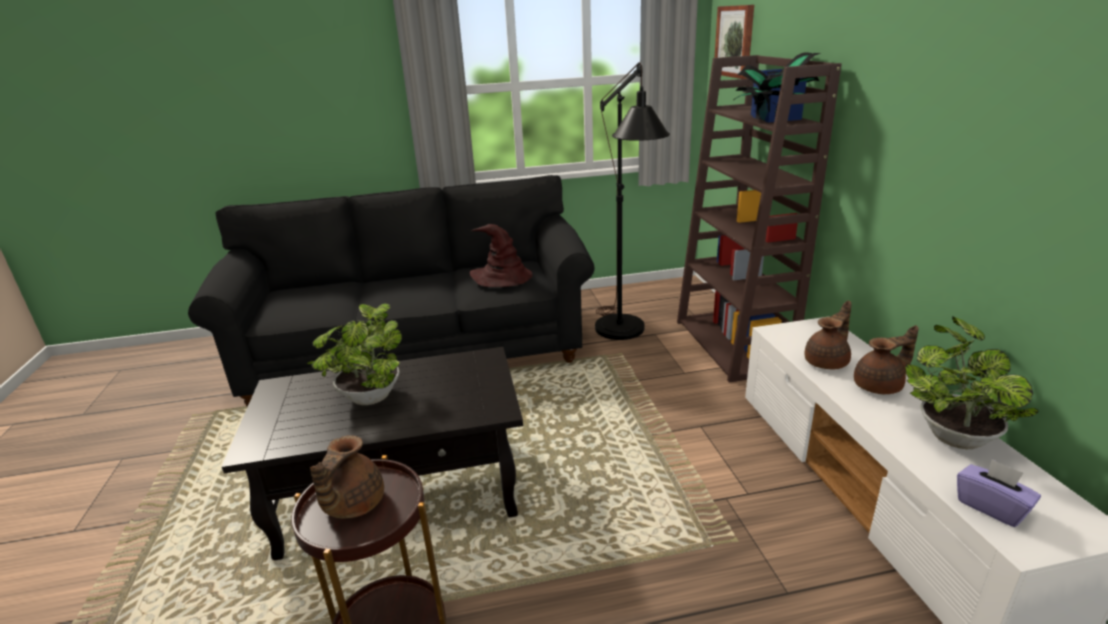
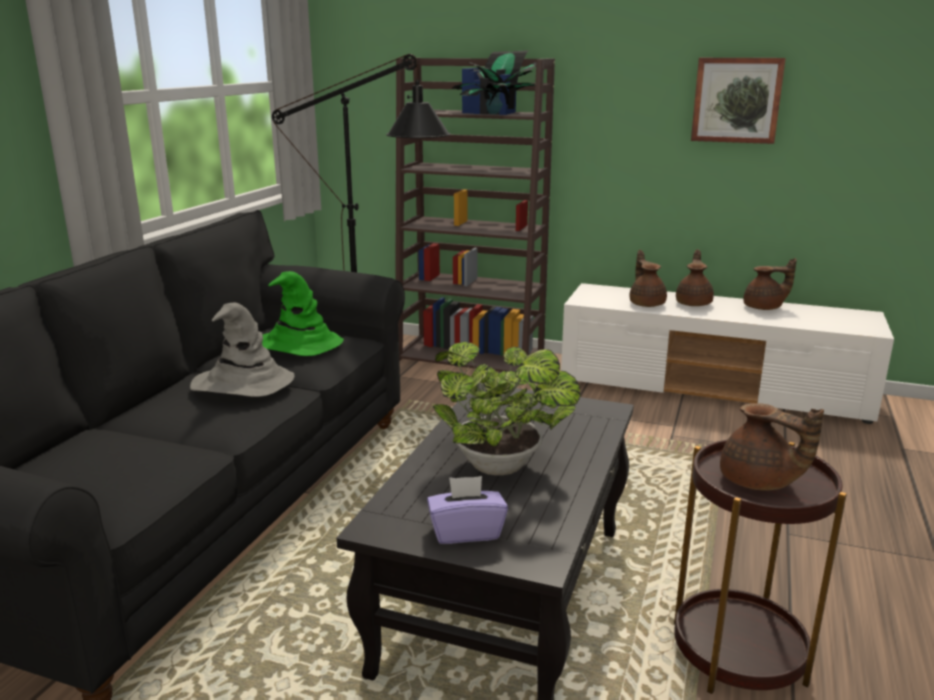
camera: 60 degrees left, 5 degrees down
brown hat [470,224,533,287] -> green hat [262,271,344,356]
picture [714,5,754,79] -> picture moved to [691,58,786,144]
potted plant [905,316,1039,449] -> brown teapot [743,258,797,310]
purple tissue box [957,459,1041,527] -> purple tissue box moved to [427,476,508,544]
none -> grey hat [190,302,295,397]

